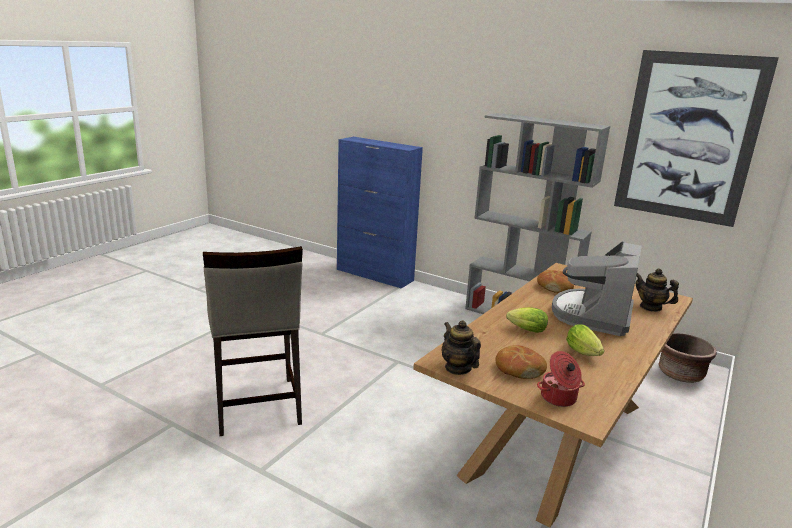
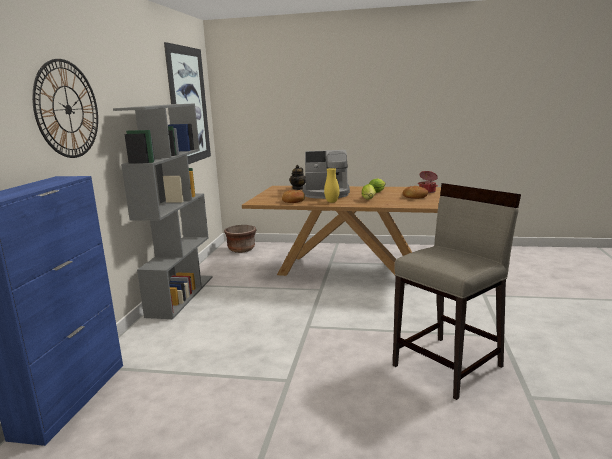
camera: 110 degrees left, 5 degrees down
teapot [442,320,481,375] -> none
none -> wall clock [32,59,98,158]
none -> yellow vase [324,168,340,203]

